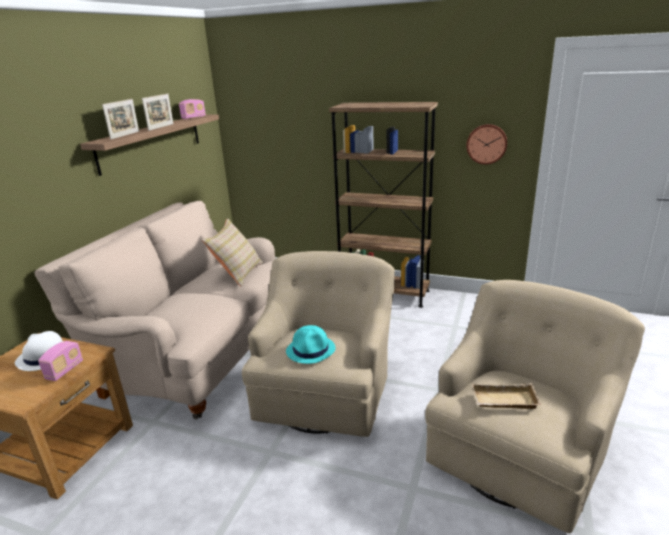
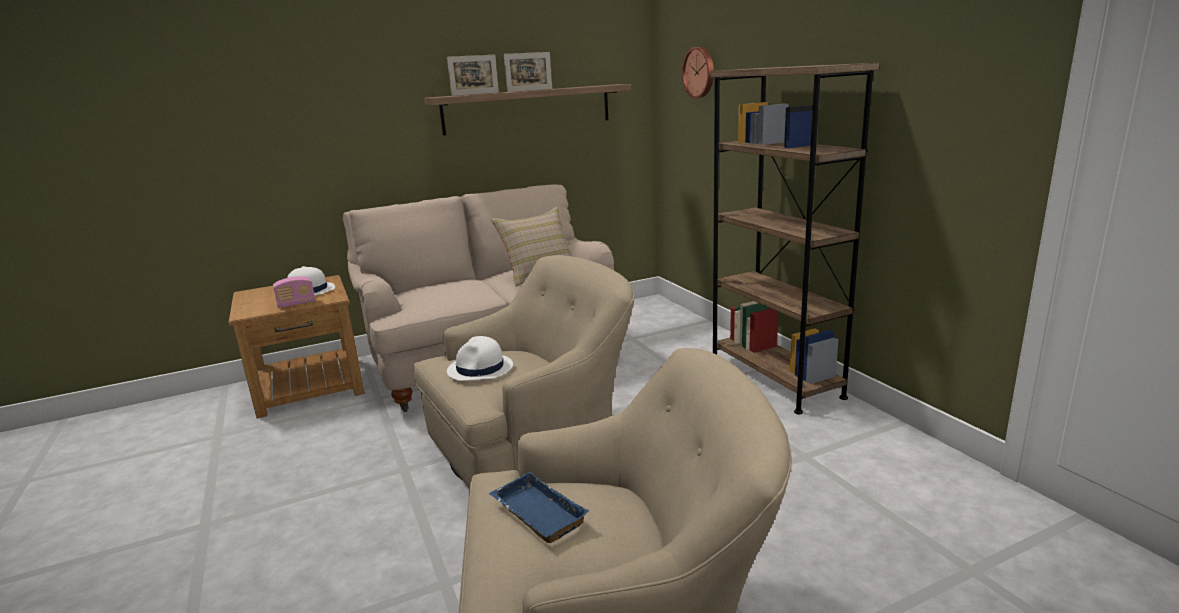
camera: 45 degrees right, 5 degrees down
radio [179,99,206,119] -> none
turquoise hat [286,325,336,364] -> white hat [447,336,513,381]
wall clock [466,124,507,164] -> wall clock moved to [682,47,714,98]
beige tray [472,383,541,409] -> blue tray [489,472,589,543]

